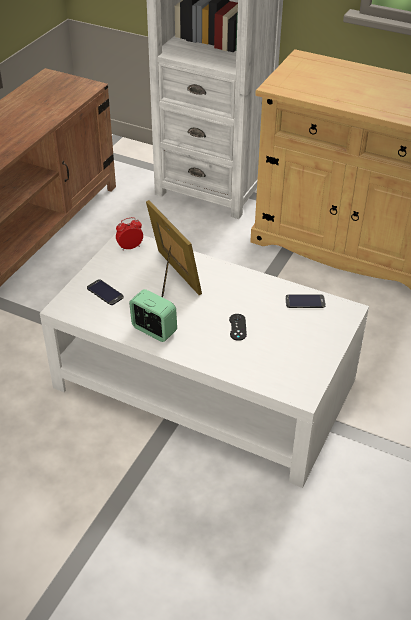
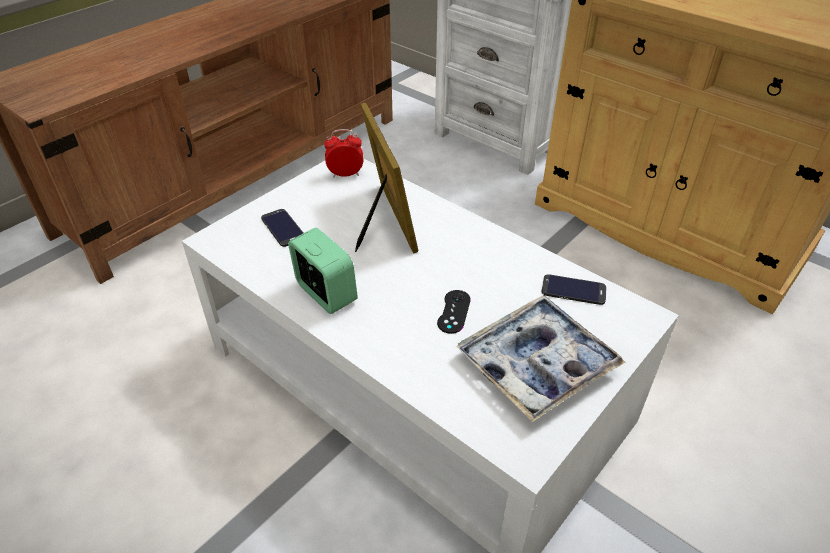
camera: 15 degrees right, 0 degrees up
none -> tray [457,295,625,422]

